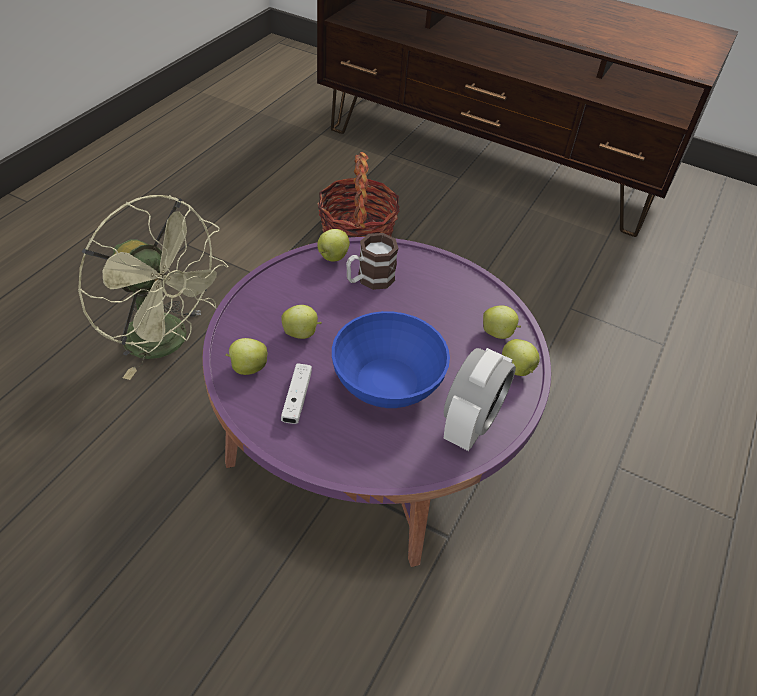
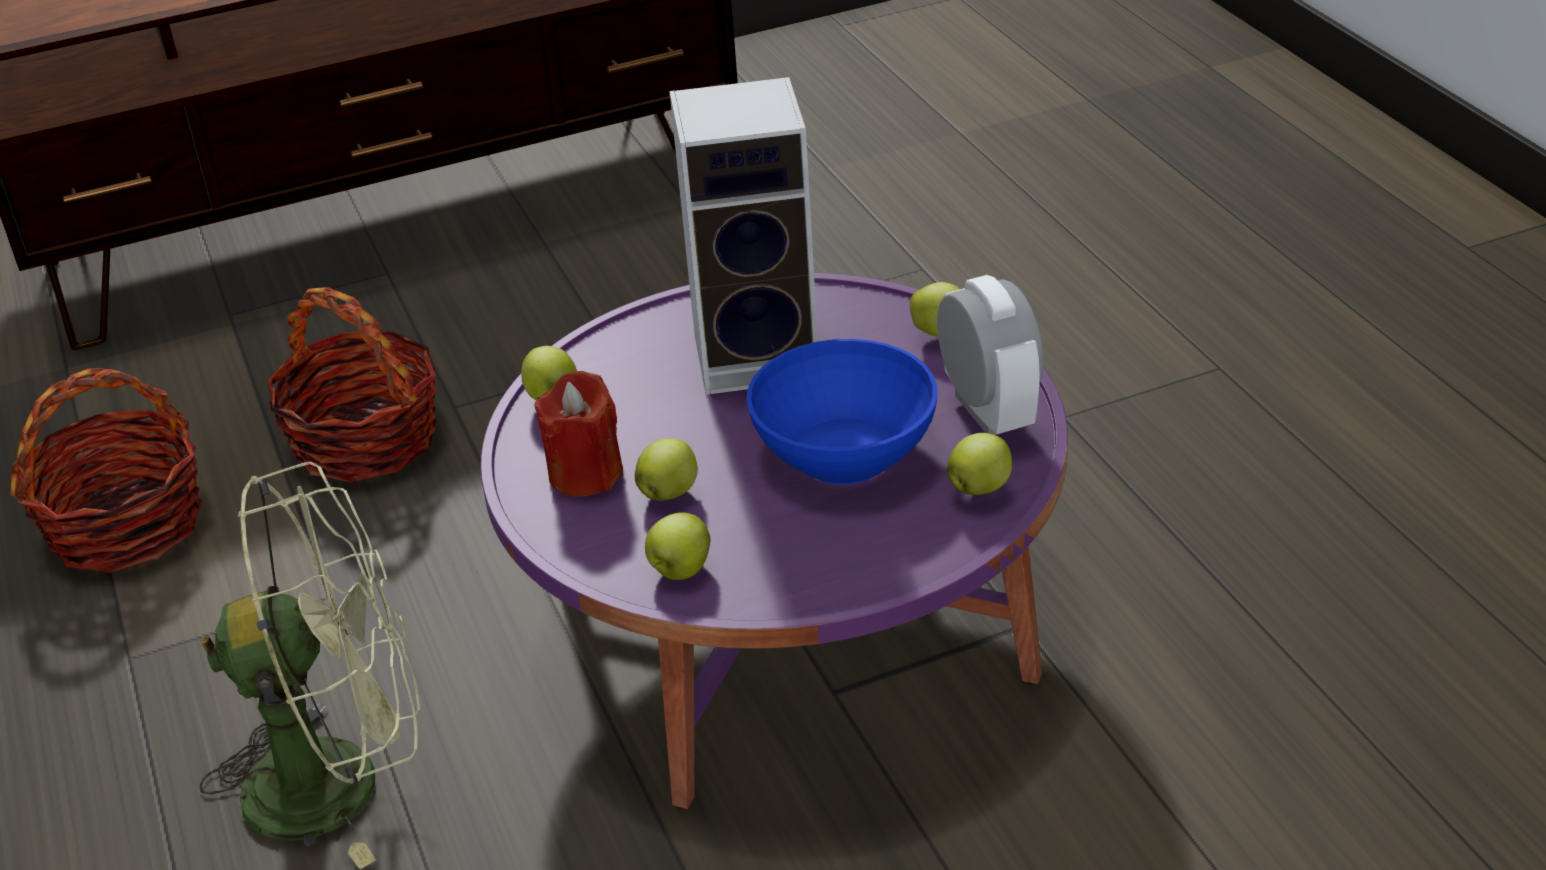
camera: 45 degrees left, 10 degrees down
white game controller [281,364,312,424] -> none
mug [346,233,398,290] -> none
apple [483,305,521,339] -> apple moved to [947,433,1012,495]
none -> basket [11,368,202,573]
none -> red candle [534,371,623,497]
none -> speaker [669,77,818,395]

